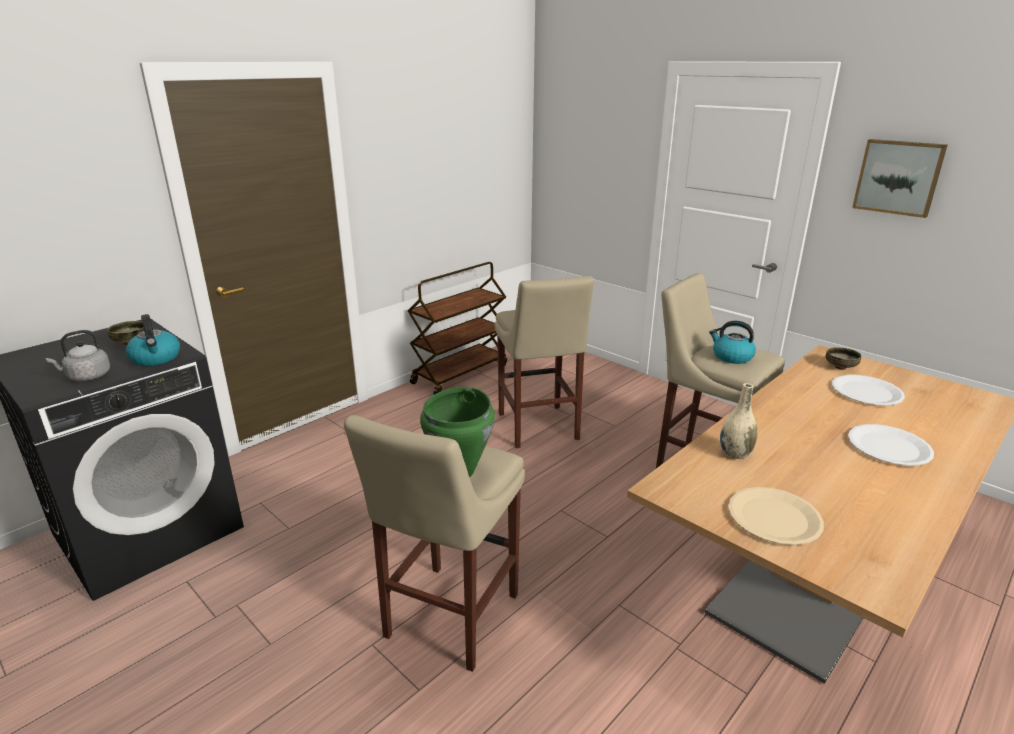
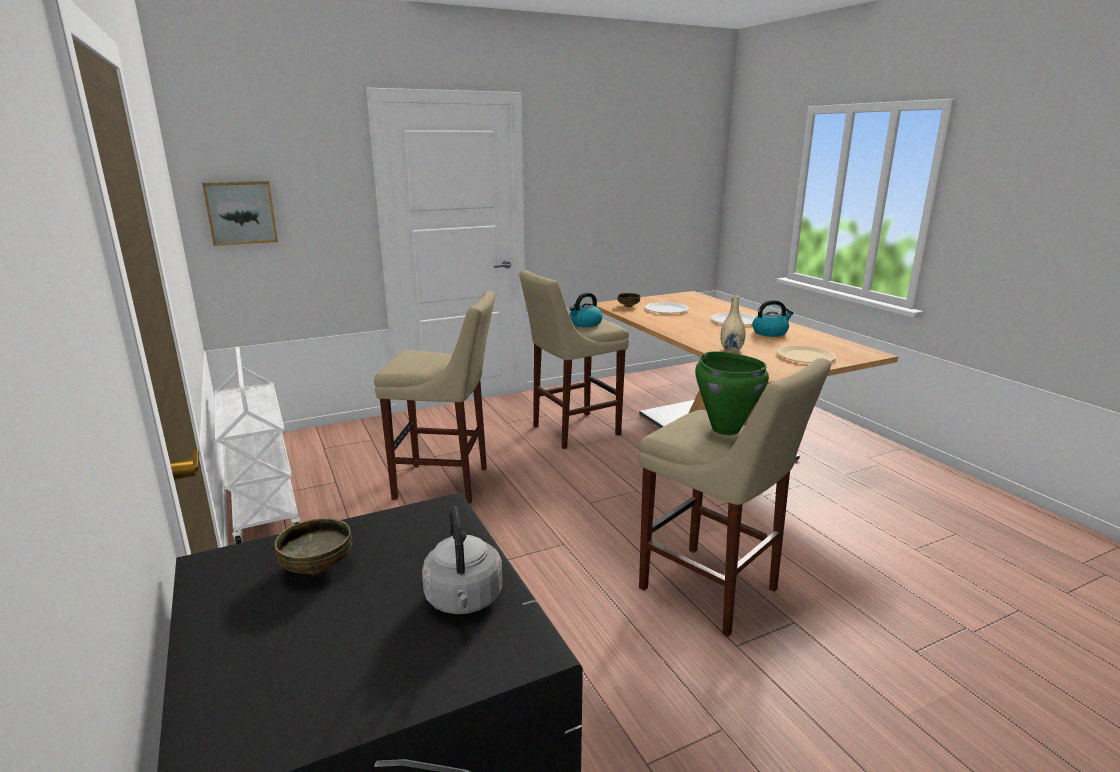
camera: 70 degrees left, 5 degrees down
kettle [126,314,180,366] -> kettle moved to [752,300,794,337]
brown cart [408,262,507,395] -> white cart [215,347,300,544]
picture [852,139,947,218] -> picture moved to [202,181,278,246]

